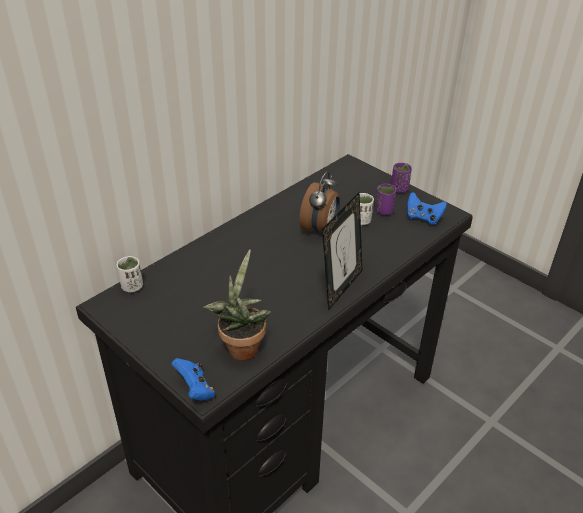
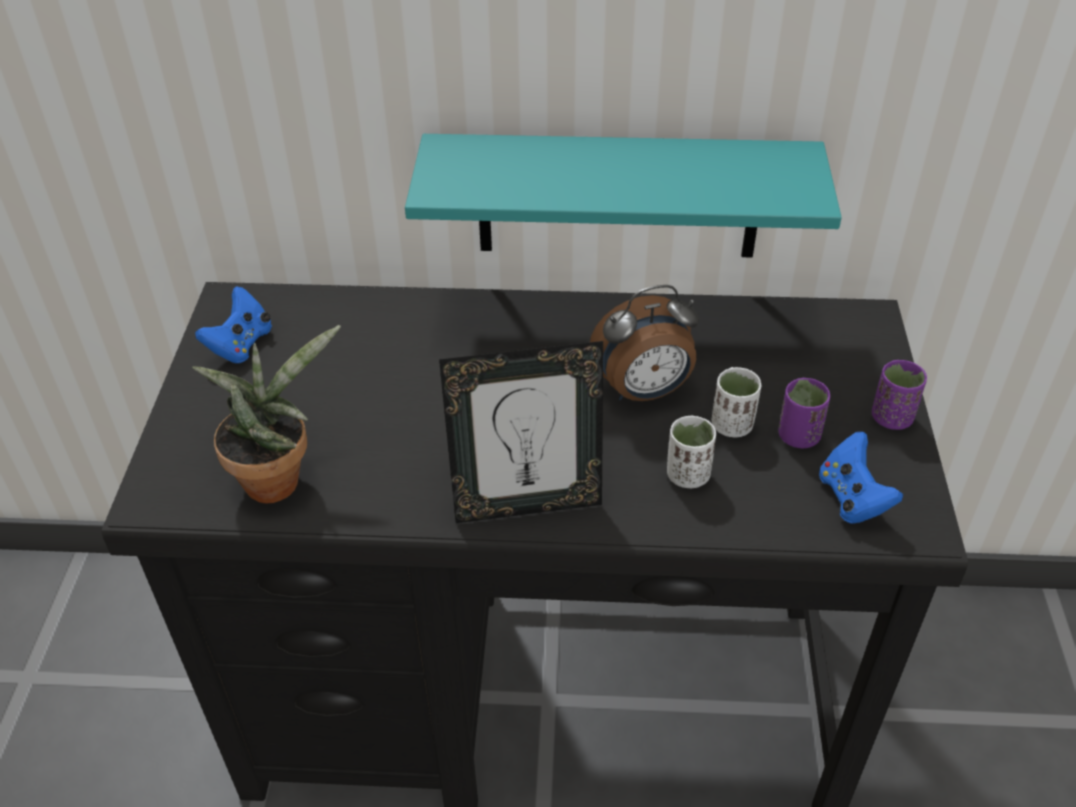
camera: 50 degrees right, 5 degrees up
white cup [117,256,143,292] -> white cup moved to [667,416,716,488]
blue game controller [172,358,215,401] -> blue game controller moved to [195,286,272,363]
none -> turquoise shelf [405,134,842,258]

